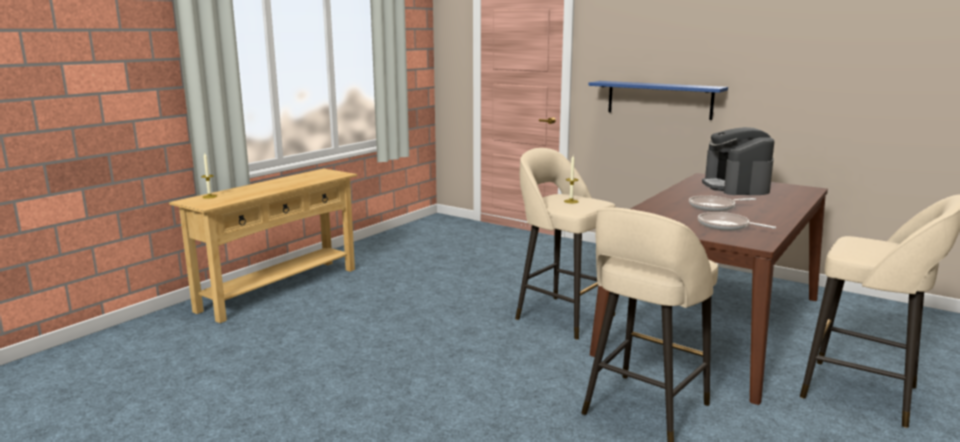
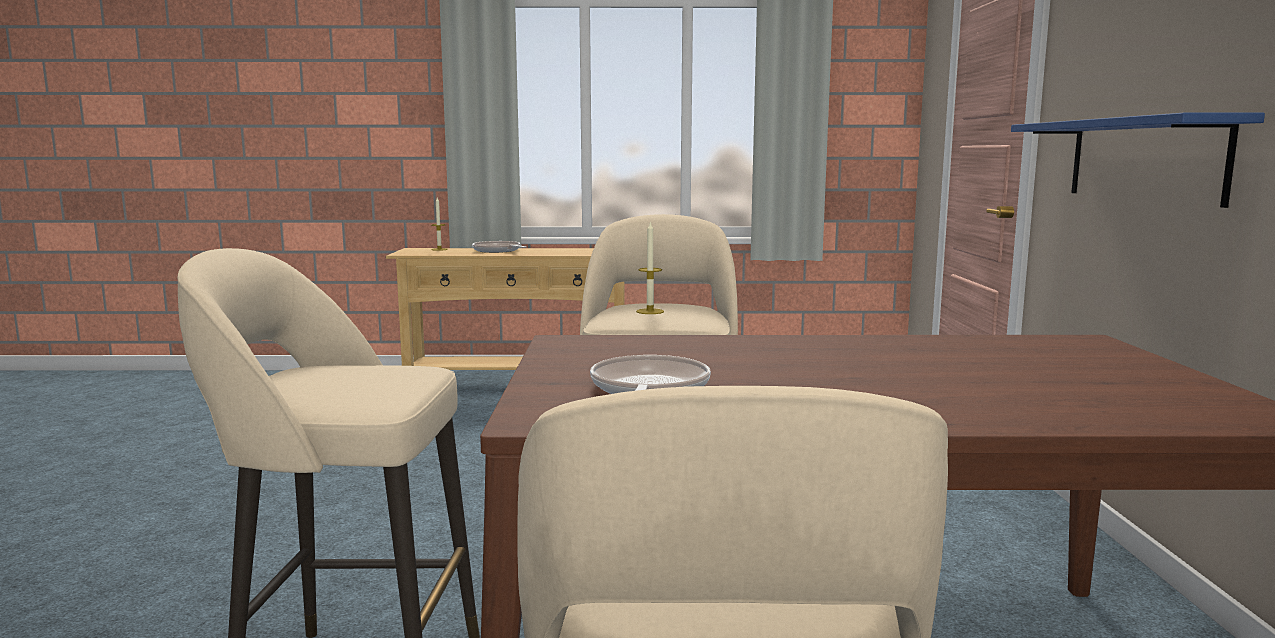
camera: 55 degrees right, 5 degrees down
frying pan [689,195,756,212] -> frying pan moved to [472,241,526,253]
coffee machine [702,127,774,195] -> none

